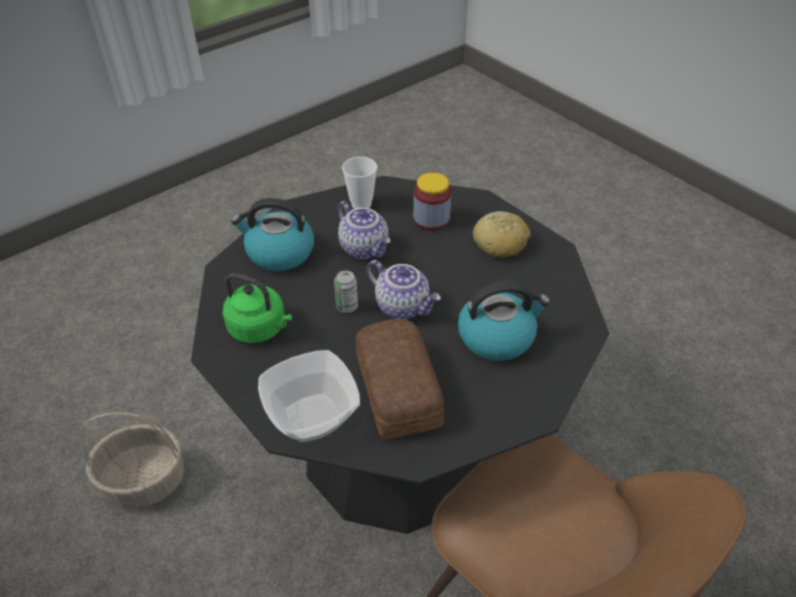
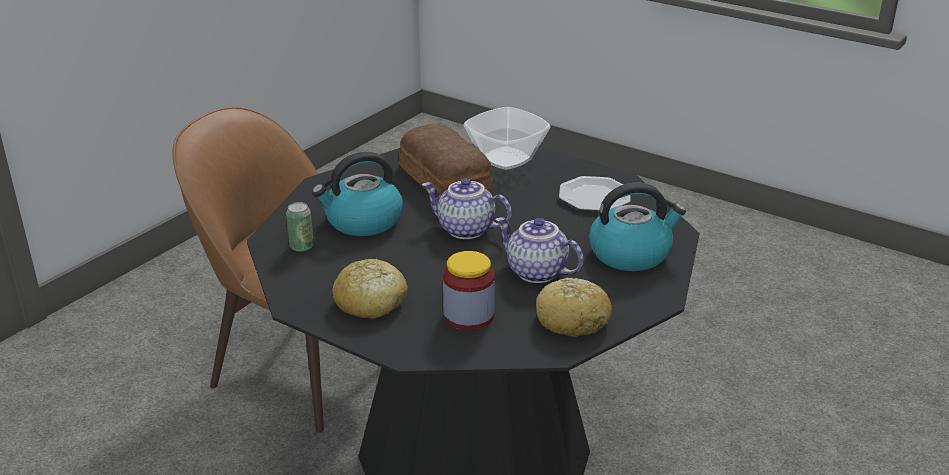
camera: 165 degrees right, 15 degrees down
basket [80,412,184,508] -> none
green kettle [223,273,292,343] -> plate [559,176,631,211]
can [334,270,358,313] -> can moved to [286,202,314,252]
cup [342,157,377,209] -> bread [536,278,612,337]

